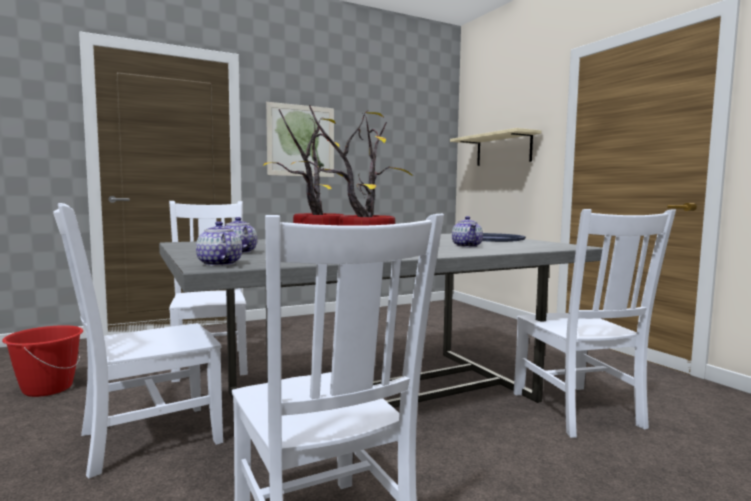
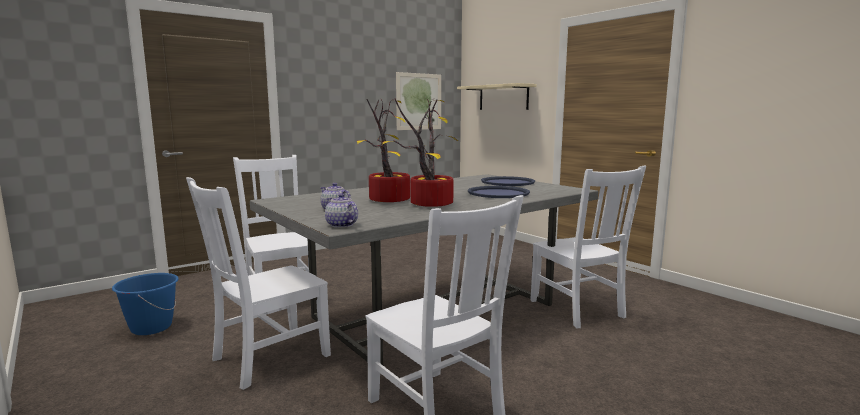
camera: 10 degrees left, 5 degrees up
red bucket [2,325,83,397] -> blue bucket [112,273,179,335]
picture [266,102,334,177] -> picture moved to [396,72,441,130]
teapot [452,216,483,247] -> blue tray [468,186,530,198]

